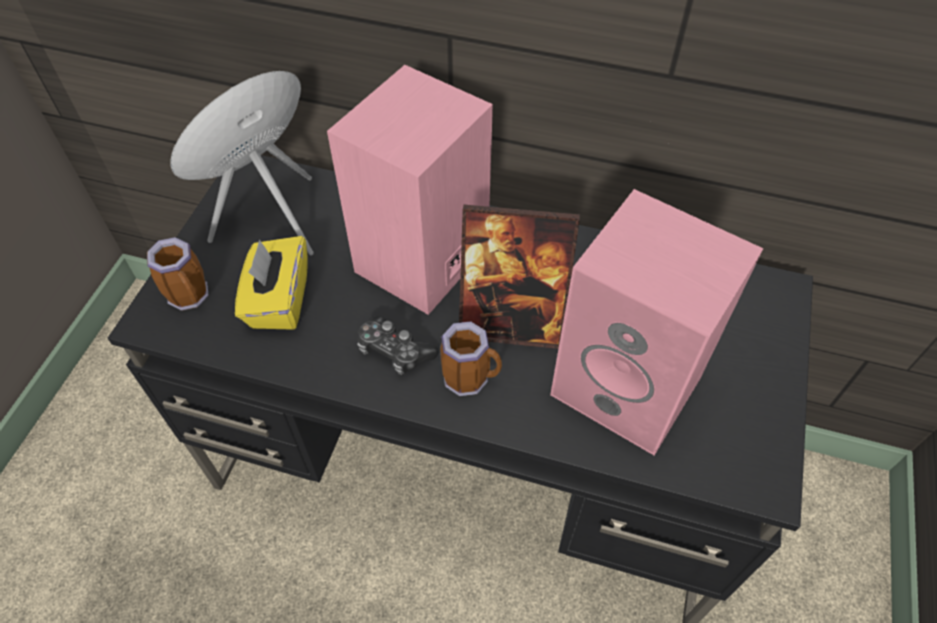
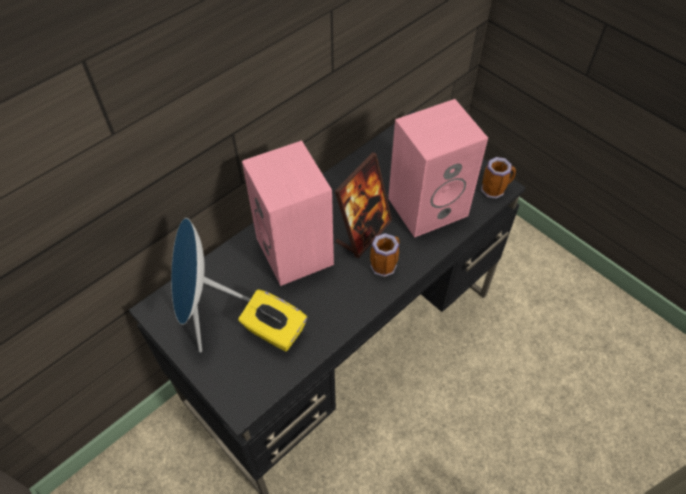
camera: 60 degrees left, 0 degrees up
mug [147,237,208,311] -> mug moved to [481,157,516,199]
game controller [357,316,438,375] -> none

